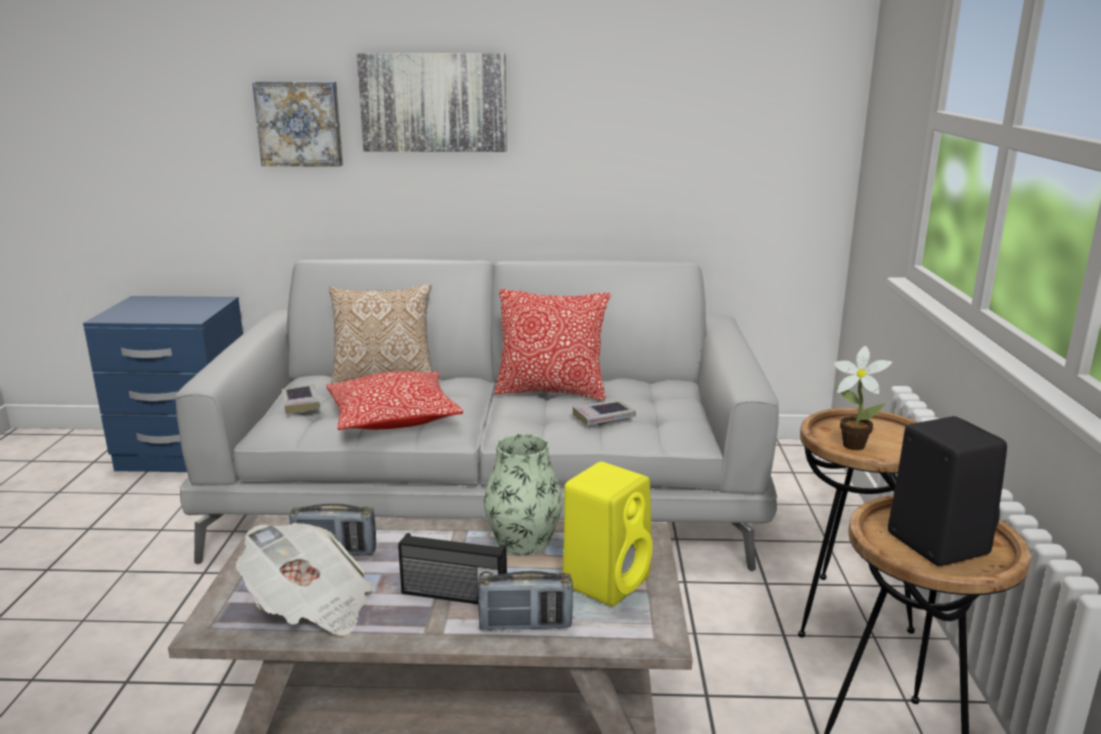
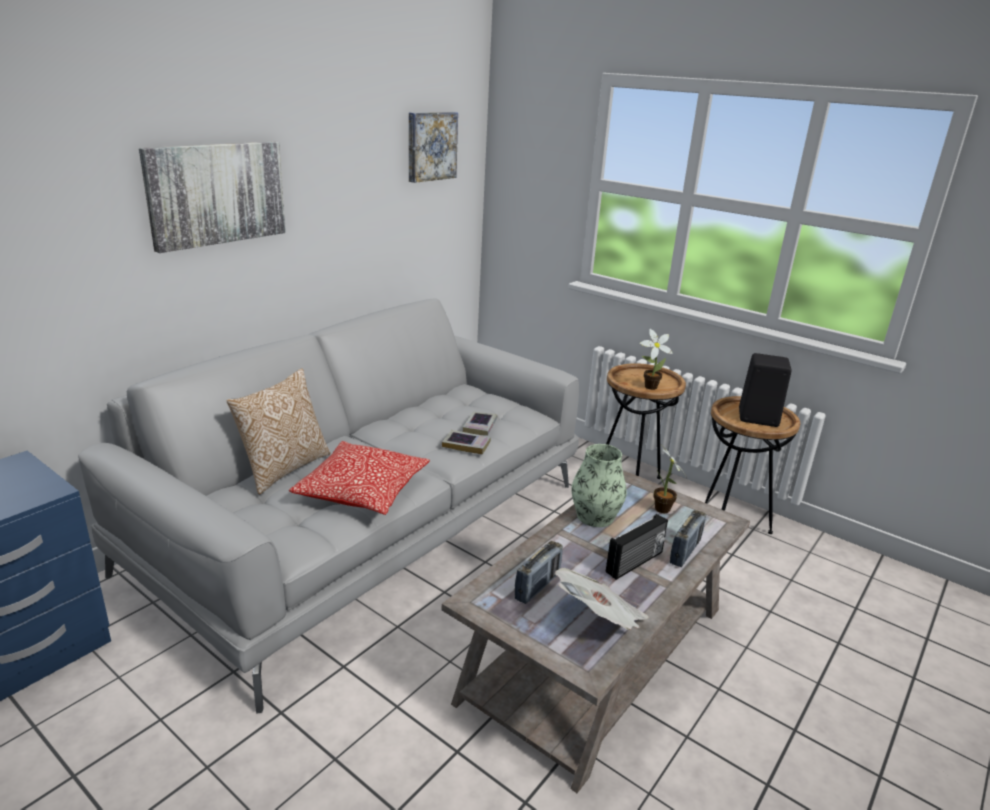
camera: 55 degrees left, 5 degrees up
picture [252,81,343,167] -> picture moved to [409,112,458,183]
book [282,384,320,414] -> book moved to [442,430,491,455]
pillow [495,289,610,401] -> none
yellow speaker [562,462,653,606] -> potted plant [653,449,687,513]

